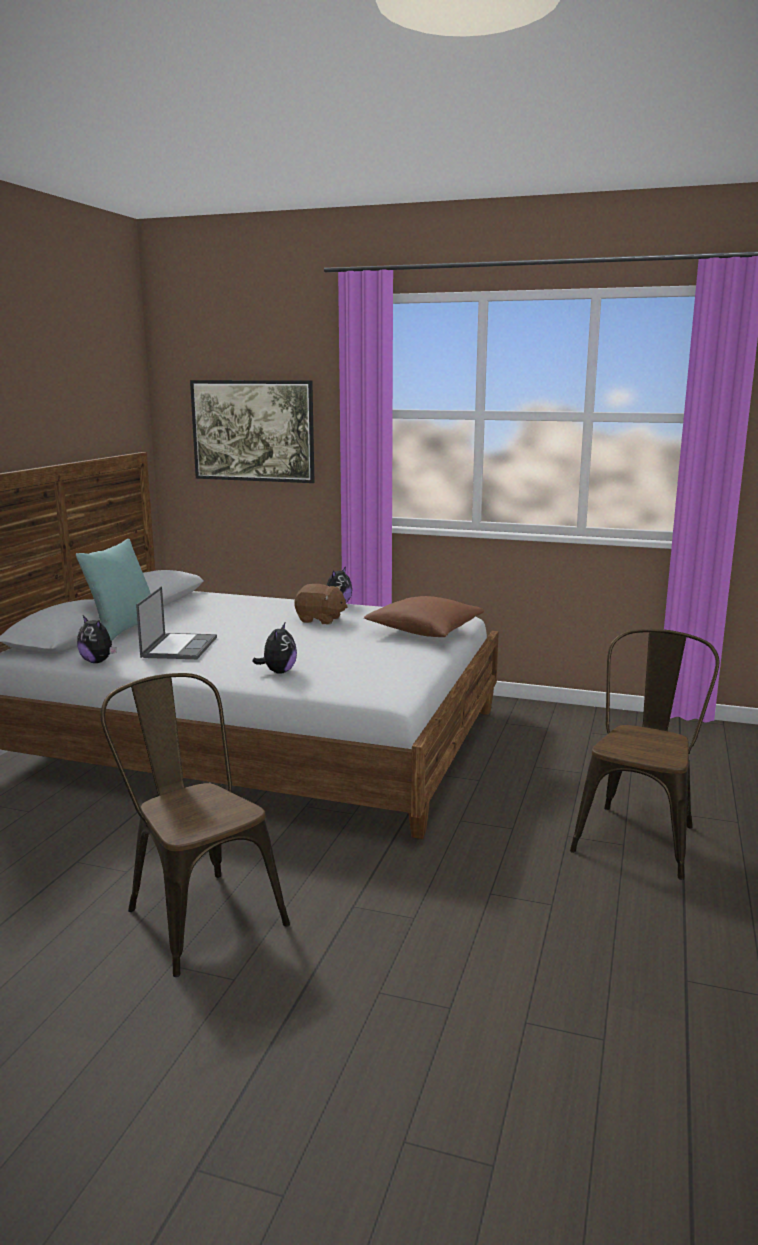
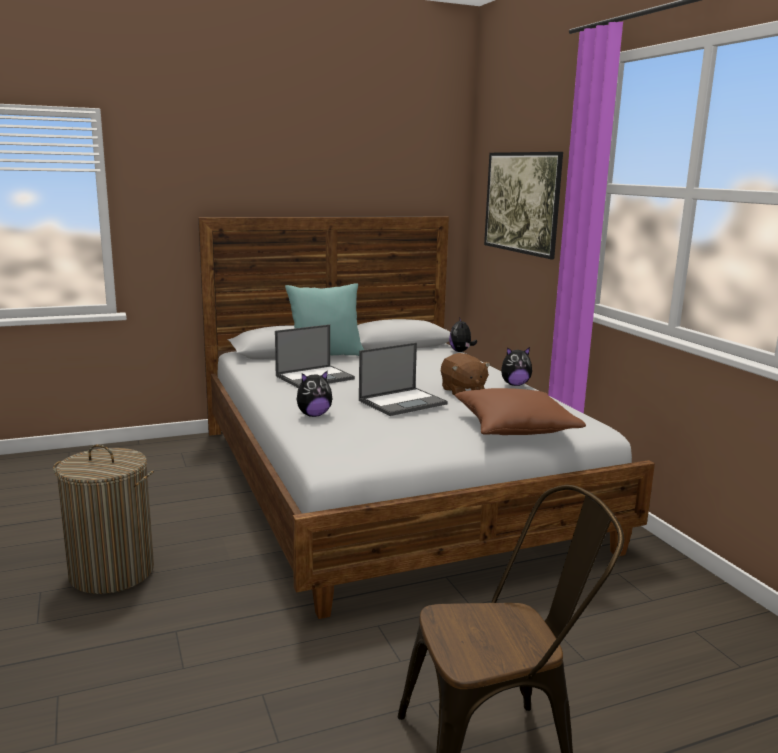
camera: 50 degrees right, 0 degrees up
plush toy [77,616,117,663] -> plush toy moved to [449,317,477,352]
brown chair [100,673,290,977] -> laundry basket [53,444,154,594]
none -> laptop [359,343,448,416]

